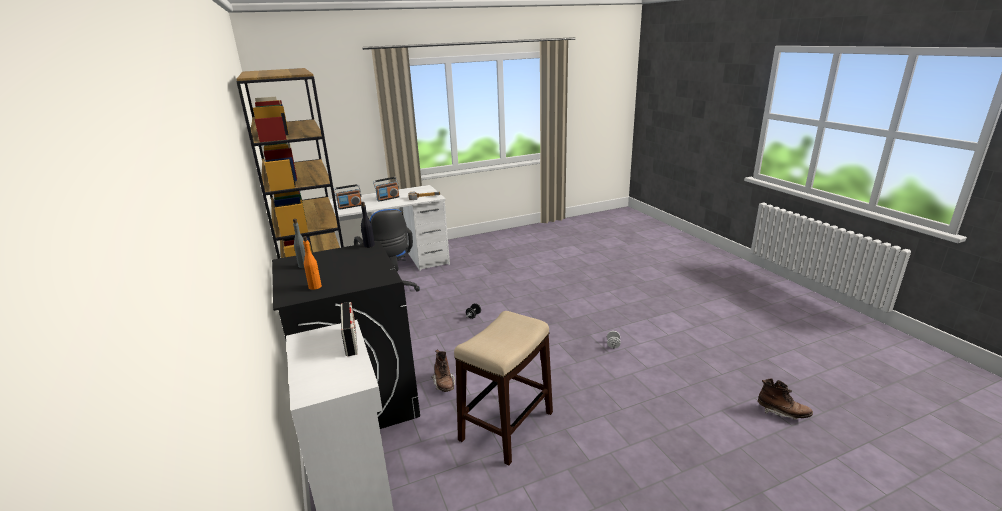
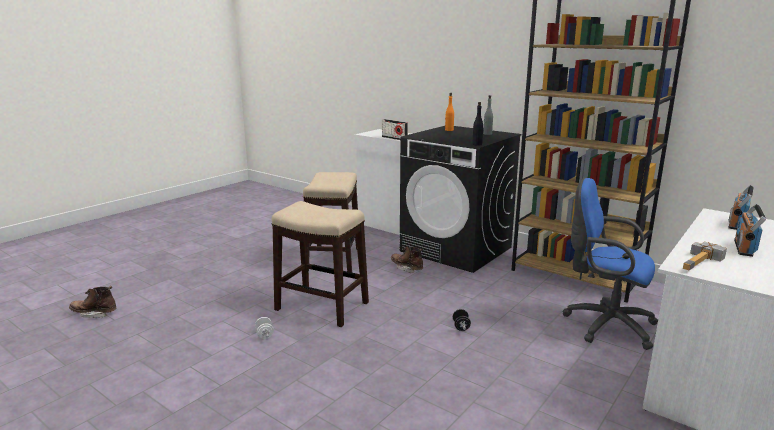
camera: 150 degrees right, 5 degrees down
none -> stool [271,201,369,327]

